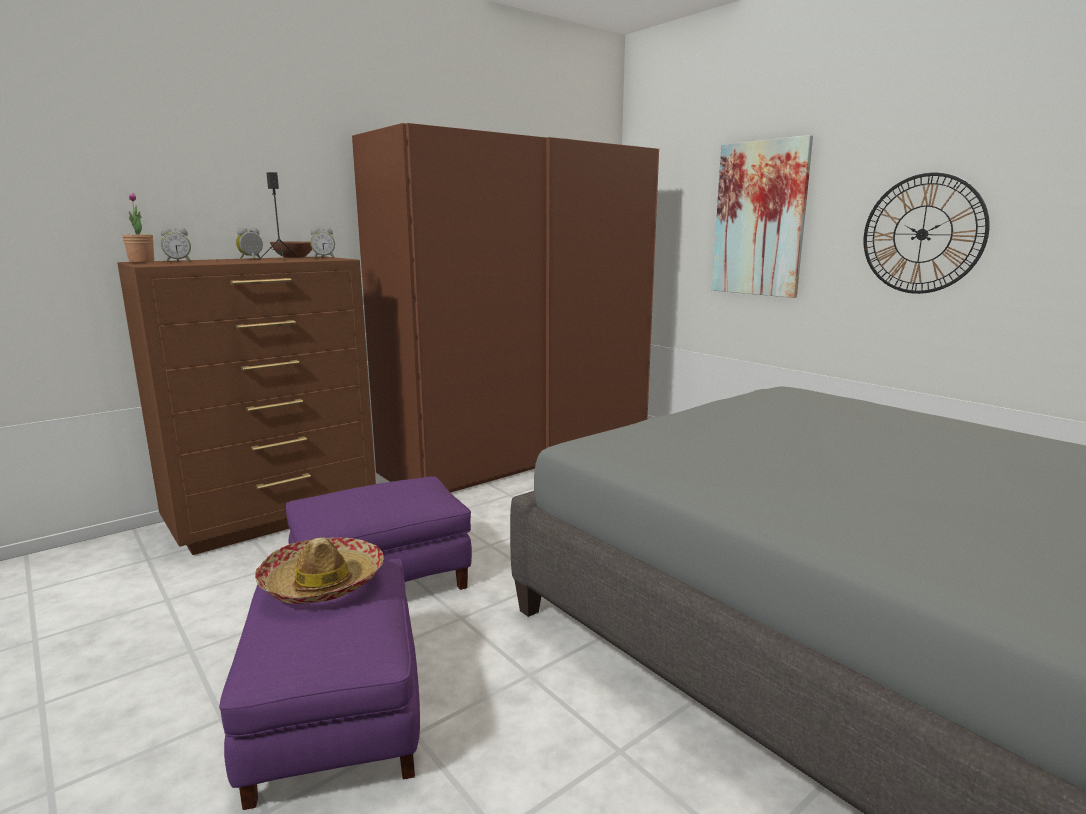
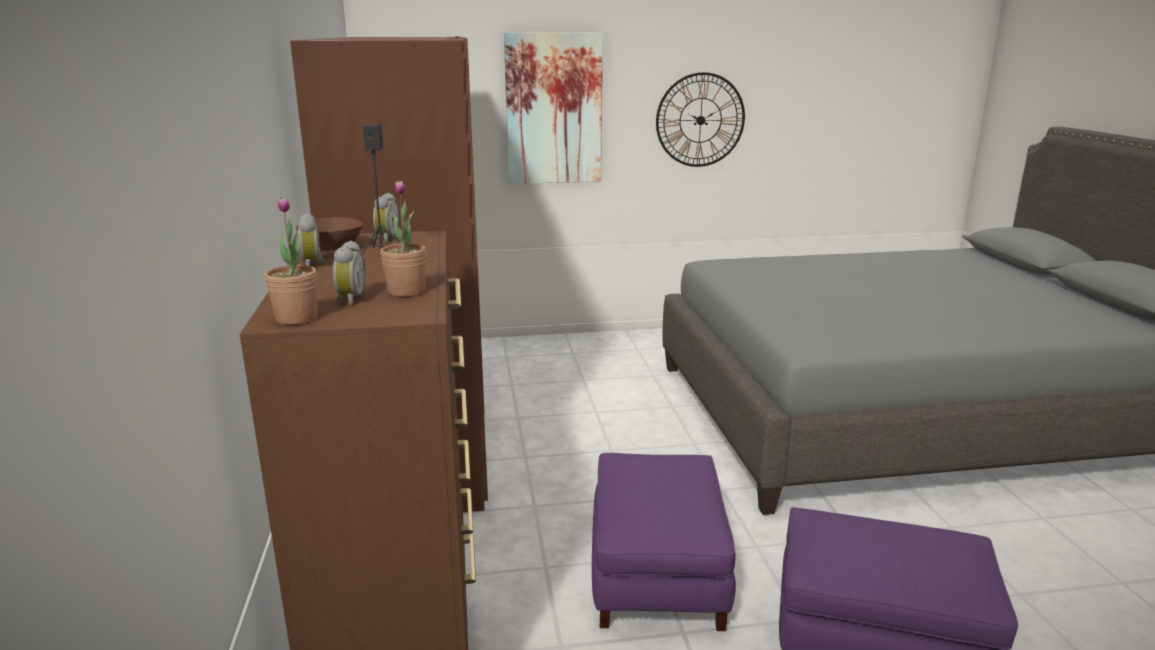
camera: 60 degrees left, 5 degrees up
hat [255,537,384,604] -> none
none -> potted plant [380,181,426,297]

